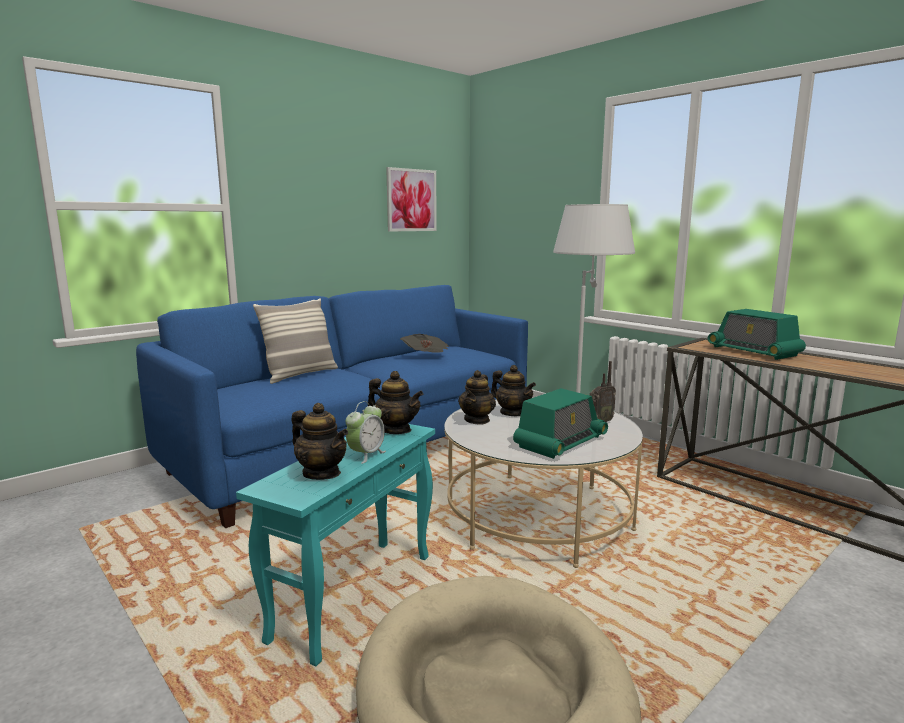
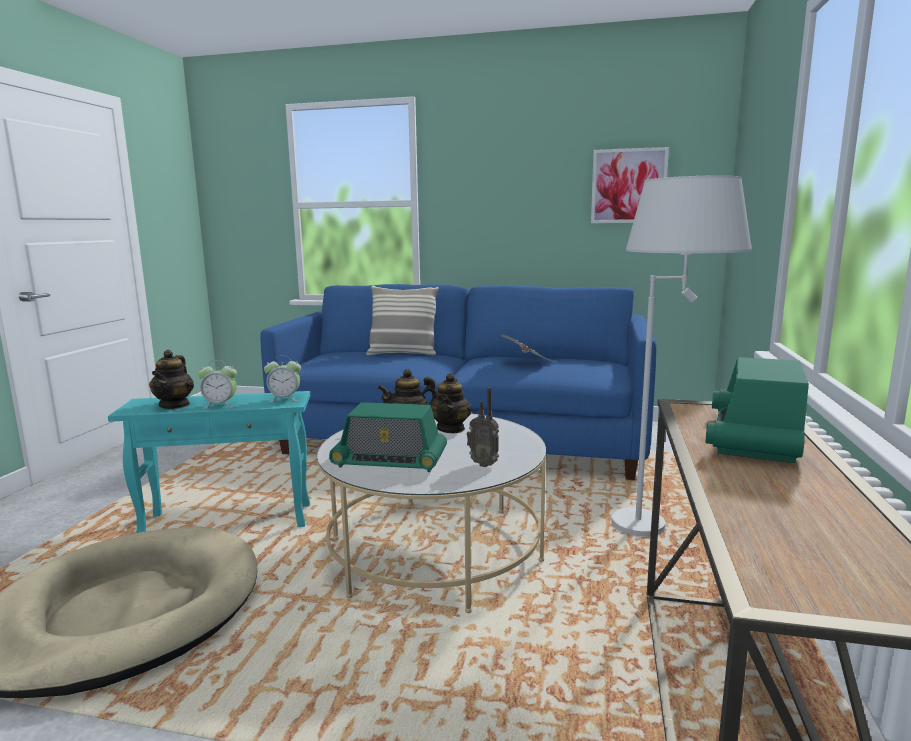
camera: 55 degrees right, 0 degrees up
teapot [368,371,423,434] -> alarm clock [264,355,301,402]

